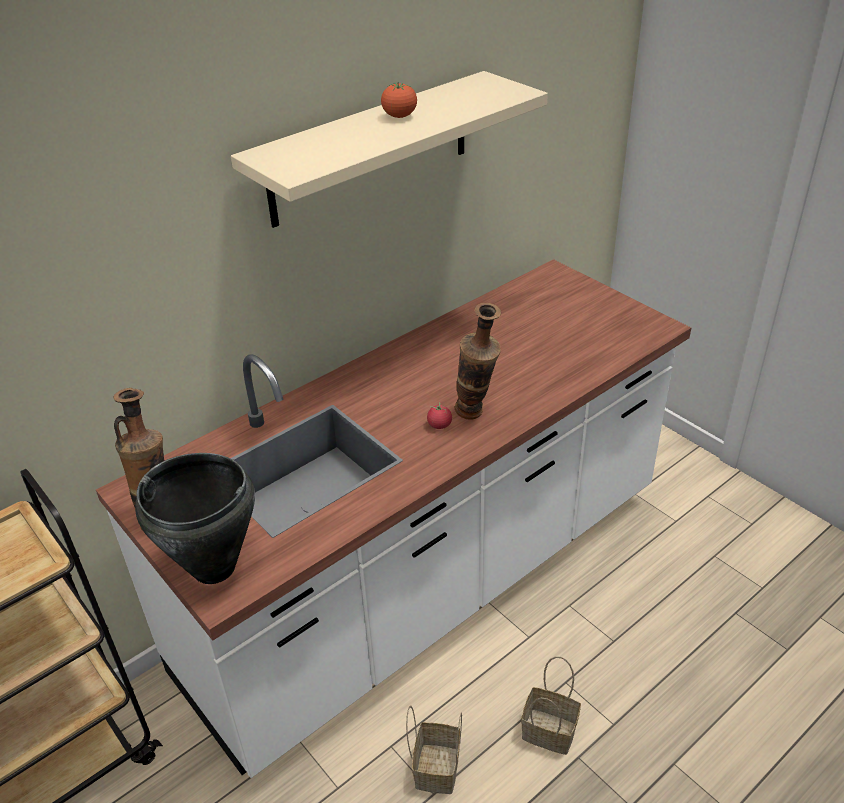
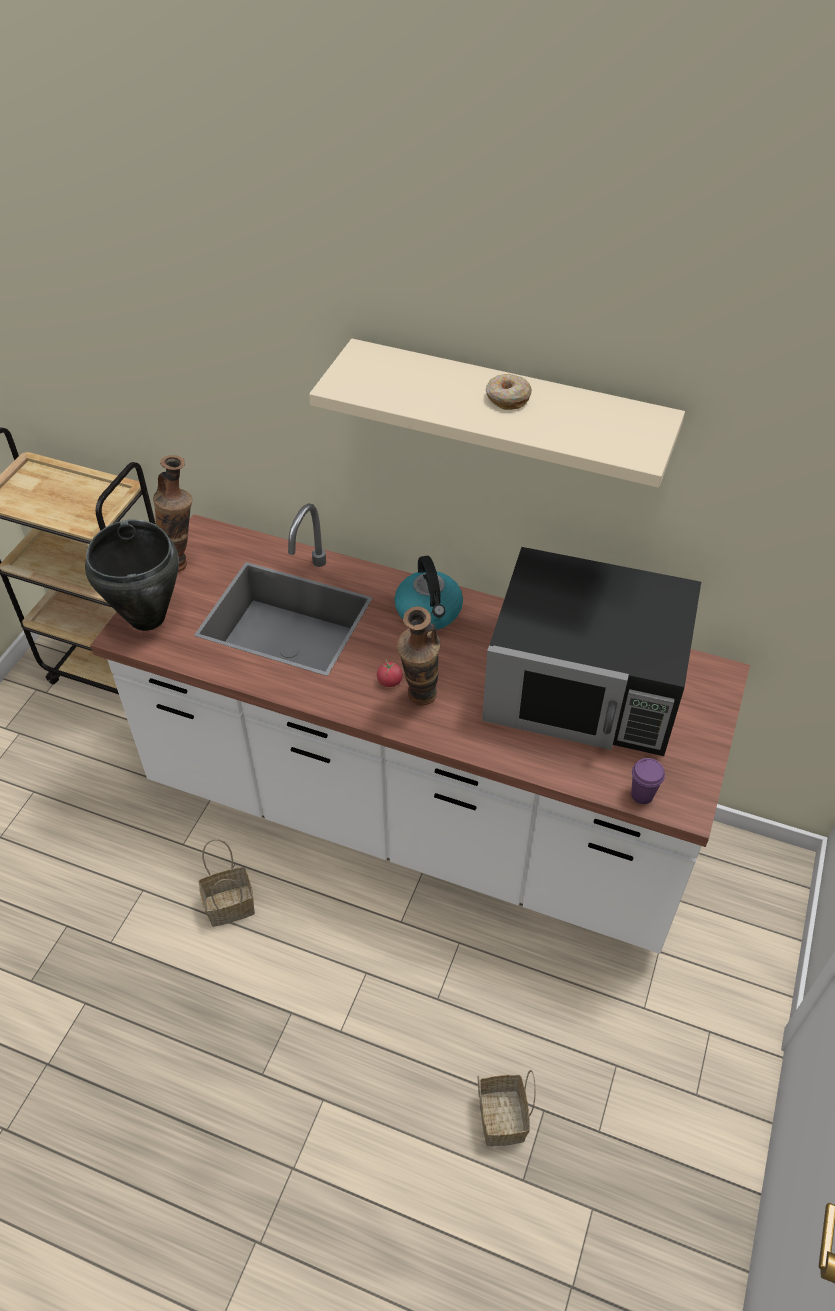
camera: 60 degrees right, 10 degrees up
tomato [381,82,417,118] -> donut [486,374,532,410]
basket [521,656,581,755] -> basket moved to [478,1070,536,1146]
none -> kettle [394,556,463,629]
none -> black microwave [482,547,701,756]
none -> purple cup [631,758,665,804]

